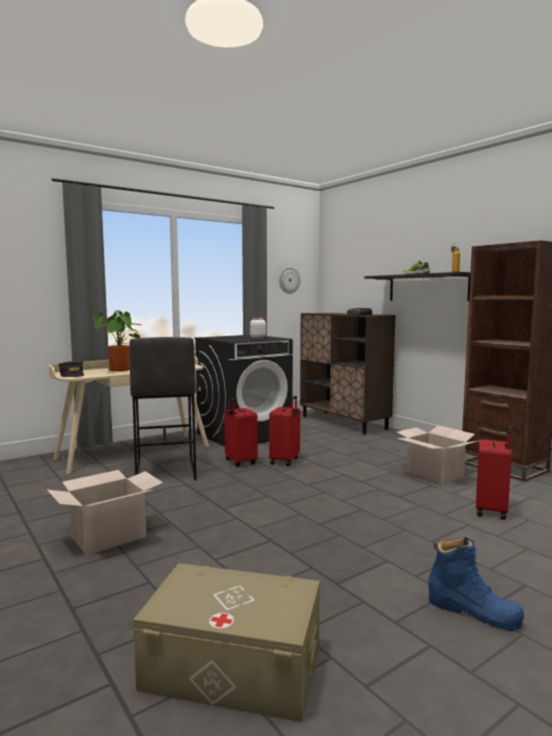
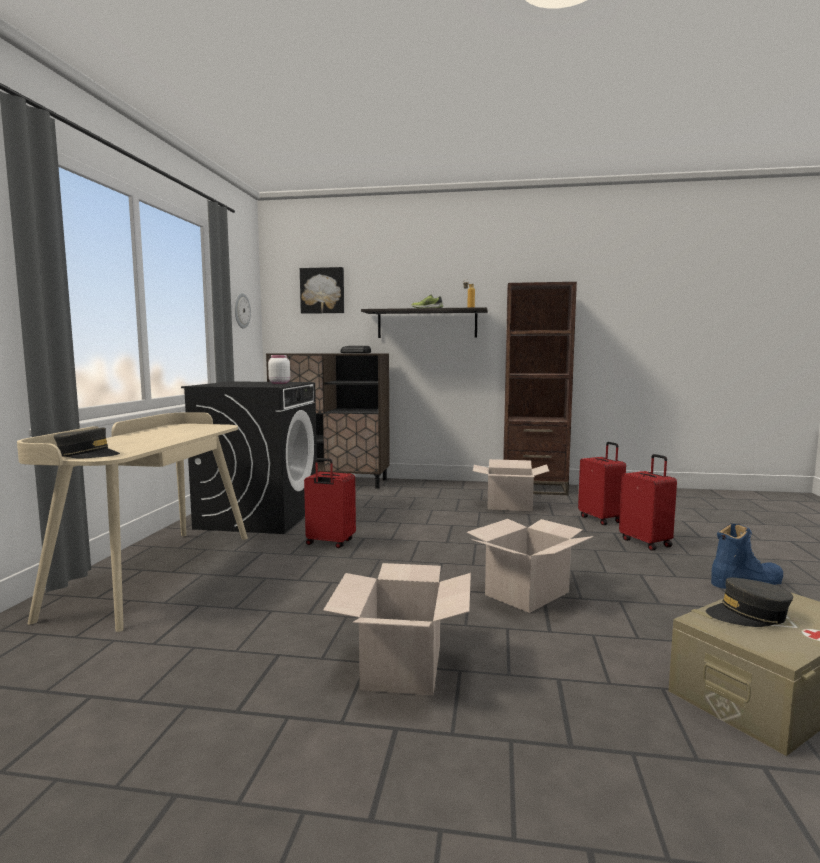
camera: 45 degrees left, 0 degrees up
potted plant [93,310,141,371] -> none
grey stool [130,337,196,480] -> none
red suitcase [269,396,300,466] -> red suitcase moved to [619,454,677,551]
none -> picture [300,267,344,314]
none -> cardboard box [466,519,594,613]
none -> grey cap [706,578,793,627]

